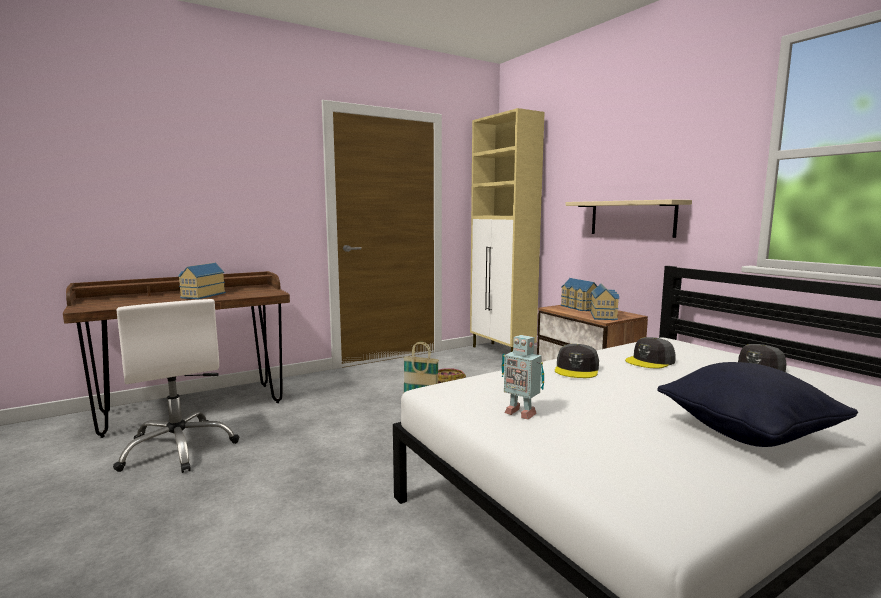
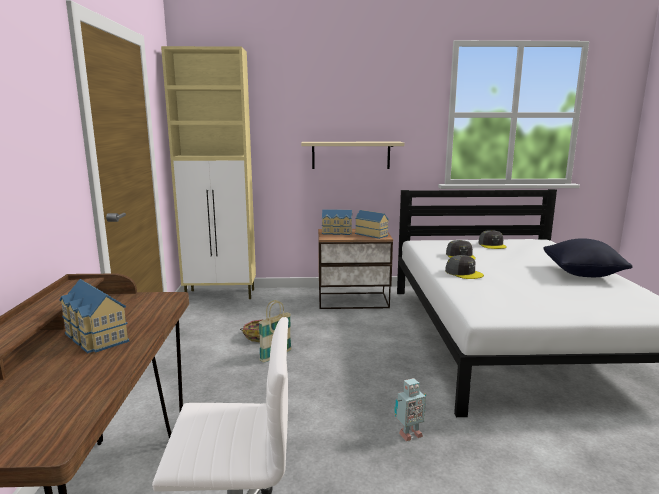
camera: 60 degrees left, 5 degrees up
toy robot [502,335,544,420] -> toy robot moved to [394,378,426,441]

